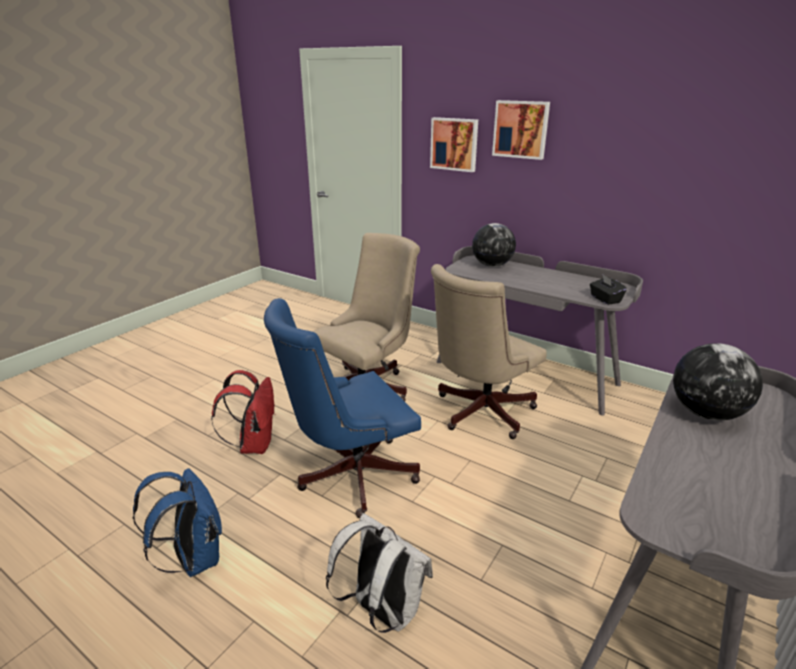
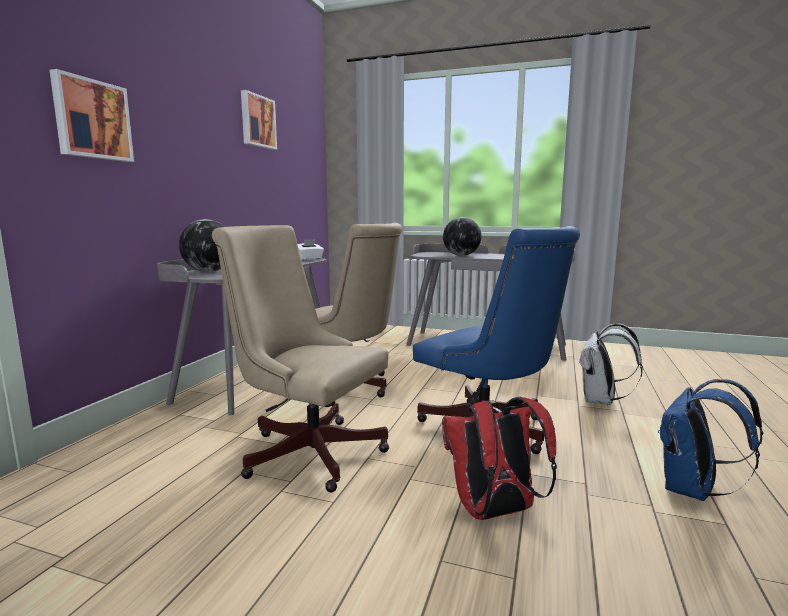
camera: 105 degrees left, 15 degrees down
picture [492,100,550,160] -> picture moved to [241,90,277,150]
black tissue box [590,275,627,305] -> white tissue box [297,239,324,260]

